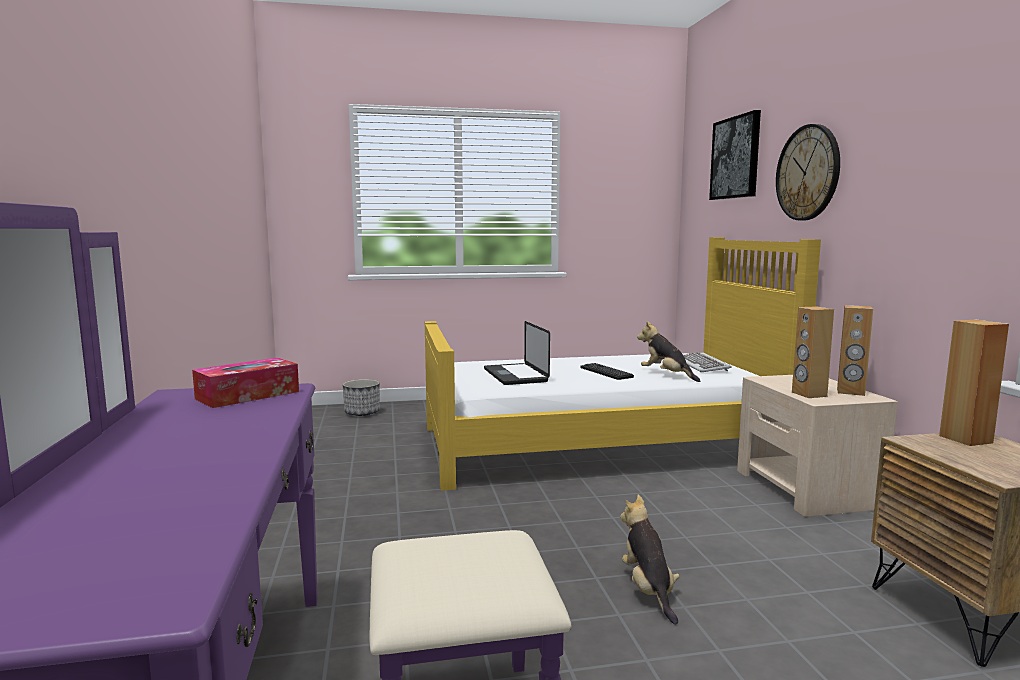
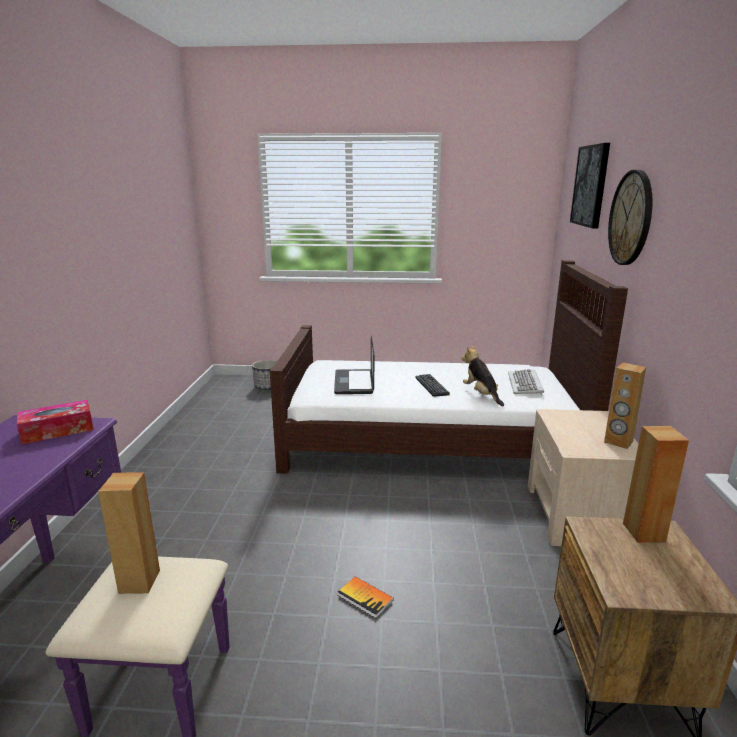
camera: 15 degrees right, 10 degrees up
yellow bed [425,237,821,491] -> brown bed [270,260,628,474]
plush toy [620,494,680,624] -> book [338,577,394,618]
brown speaker [792,306,834,398] -> brown speaker moved to [98,472,160,594]

